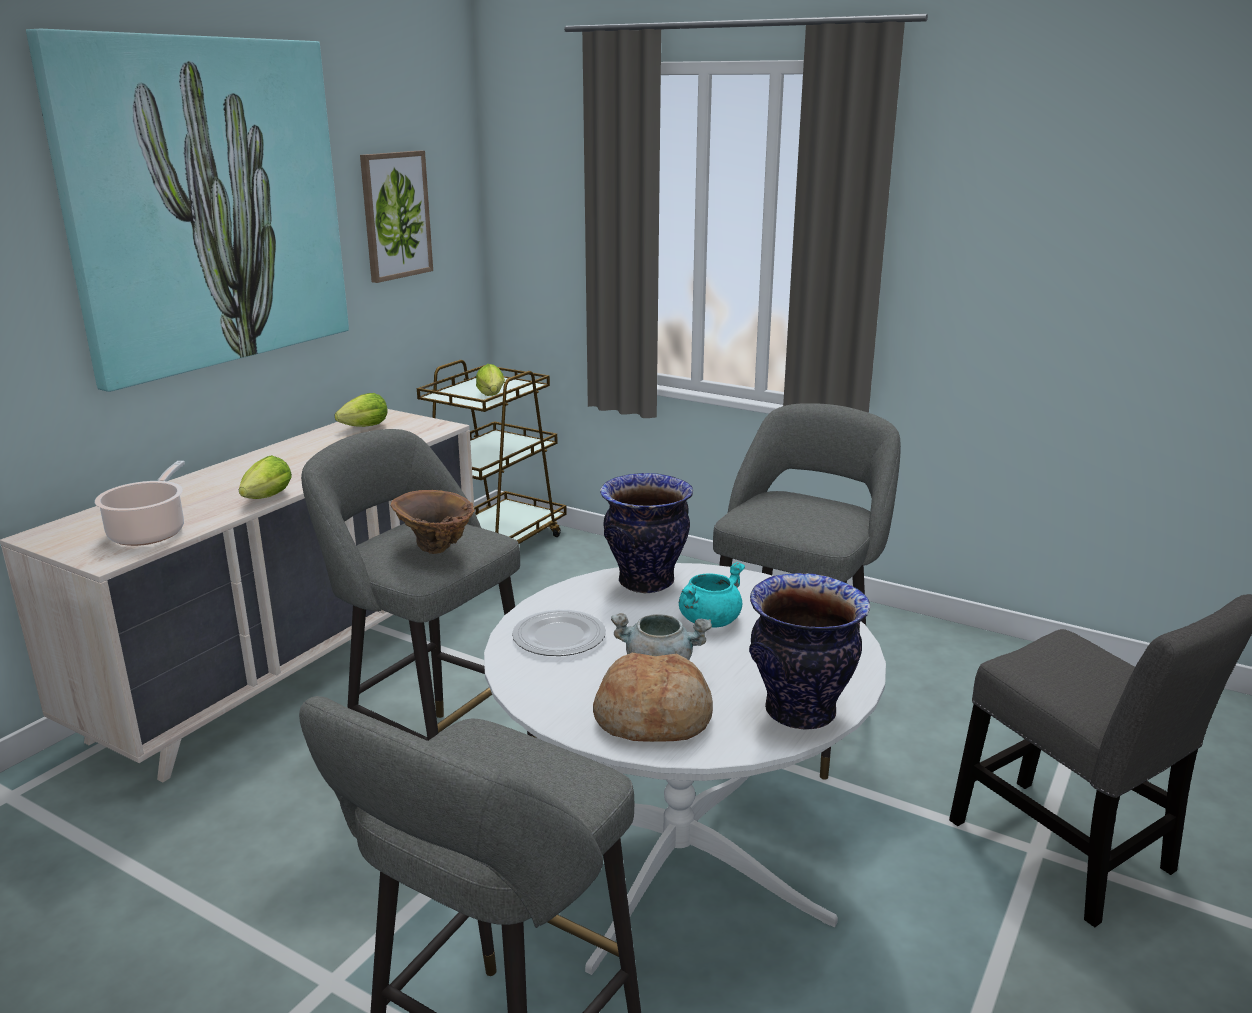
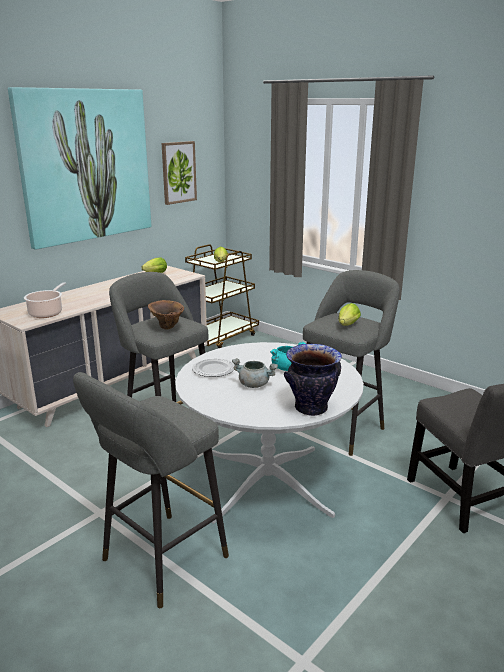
camera: 10 degrees right, 0 degrees up
lettuce [239,455,292,499] -> lettuce moved to [338,303,361,326]
bread [593,653,713,742] -> none
vase [600,473,693,593] -> none

